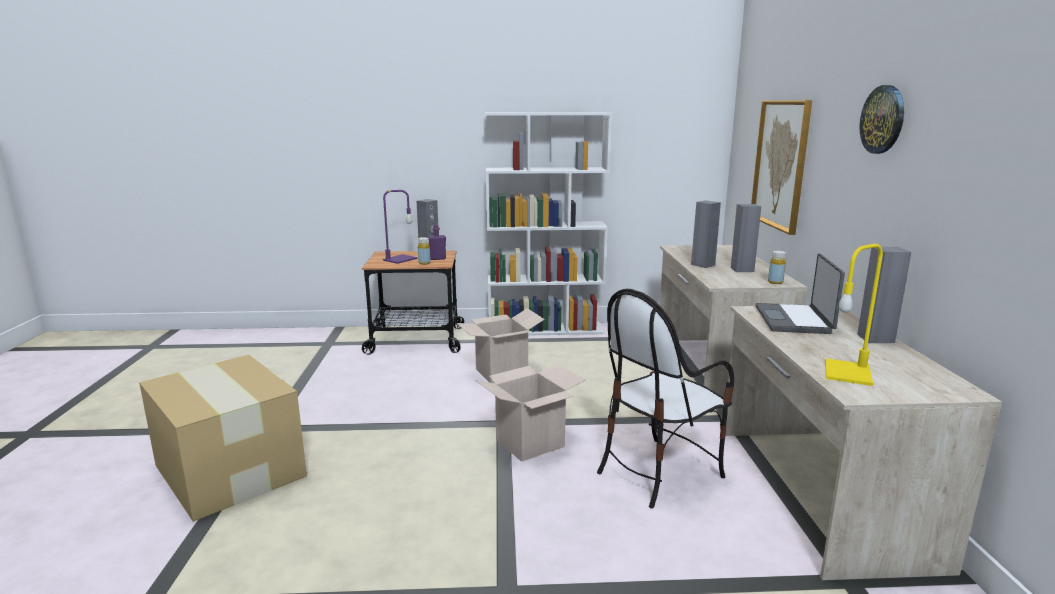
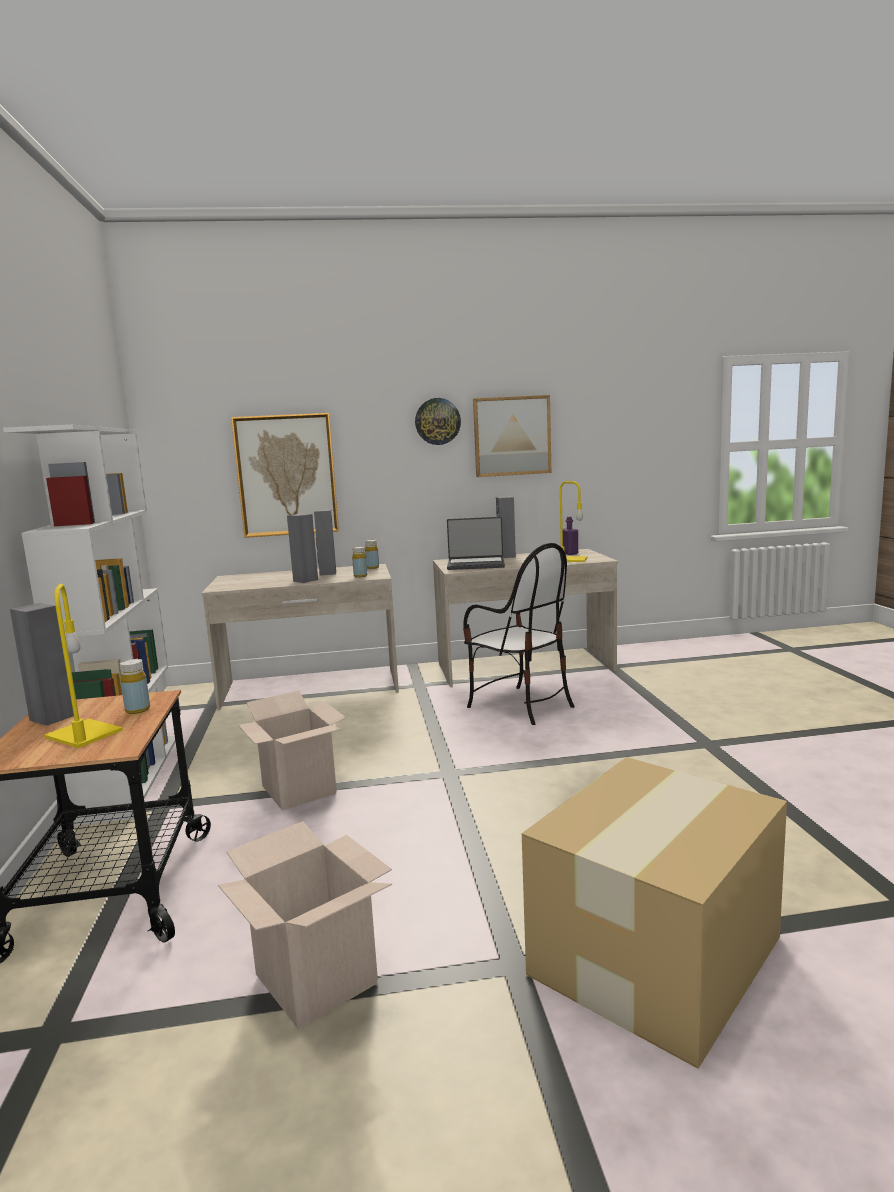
camera: 95 degrees left, 5 degrees down
purple table lamp [383,190,417,264] -> yellow table lamp [44,584,123,748]
purple bottle [427,224,446,260] -> purple bottle moved to [563,516,578,555]
cardboard box [475,363,586,462] -> cardboard box moved to [218,821,392,1029]
none -> yellow bottle [352,547,367,578]
none -> picture [473,395,551,477]

